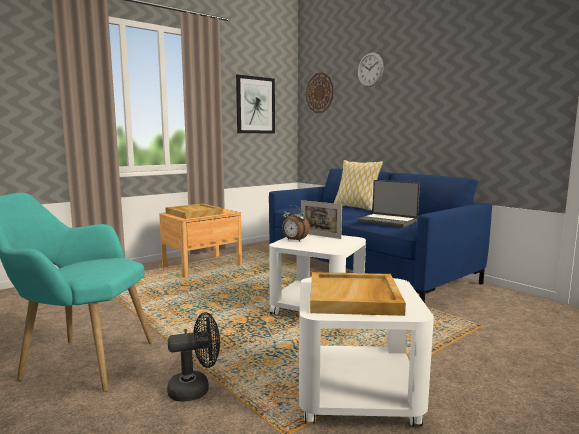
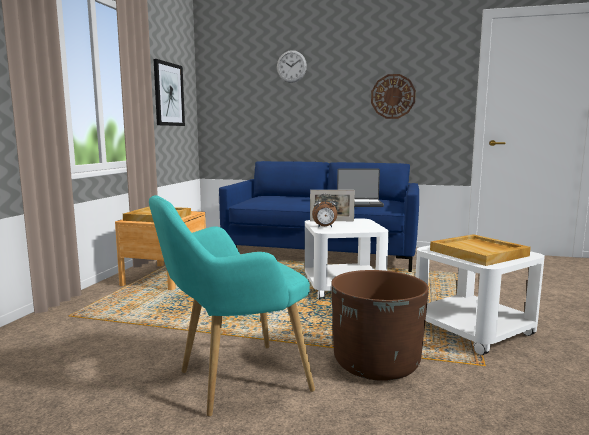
camera: 35 degrees left, 0 degrees up
black fan [167,312,220,402] -> brown planter [331,270,429,381]
wall clock [306,72,334,113] -> wall clock moved to [371,74,416,119]
pillow [334,160,383,211] -> none

